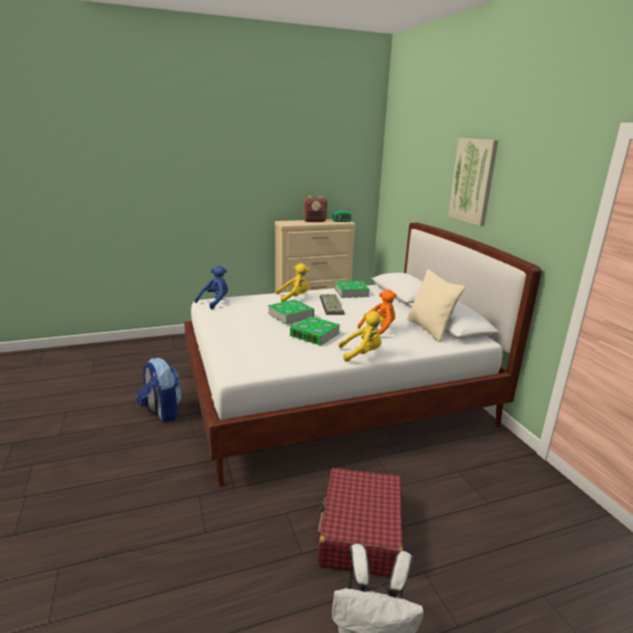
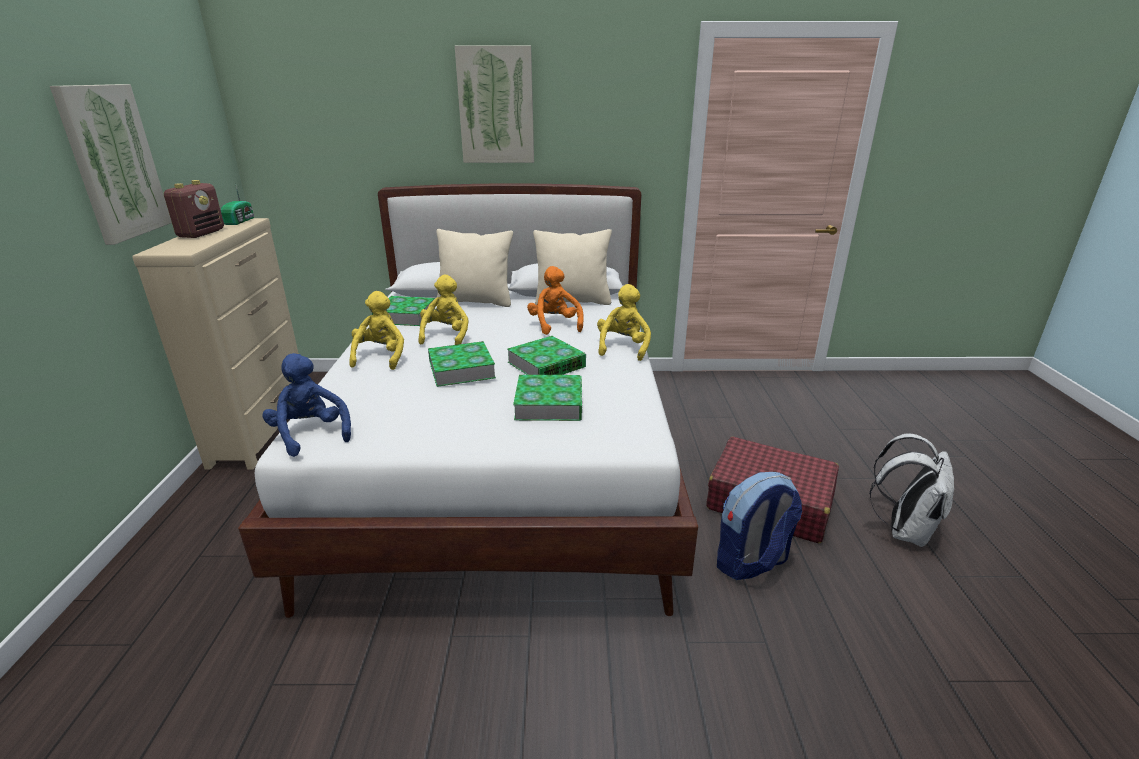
camera: 70 degrees left, 5 degrees up
backpack [136,358,182,422] -> backpack moved to [717,472,802,580]
keyboard [320,294,345,315] -> yellow plush toy [418,274,469,345]
none -> picture [50,84,172,245]
none -> beige pillow [437,229,513,307]
none -> book [513,375,582,421]

